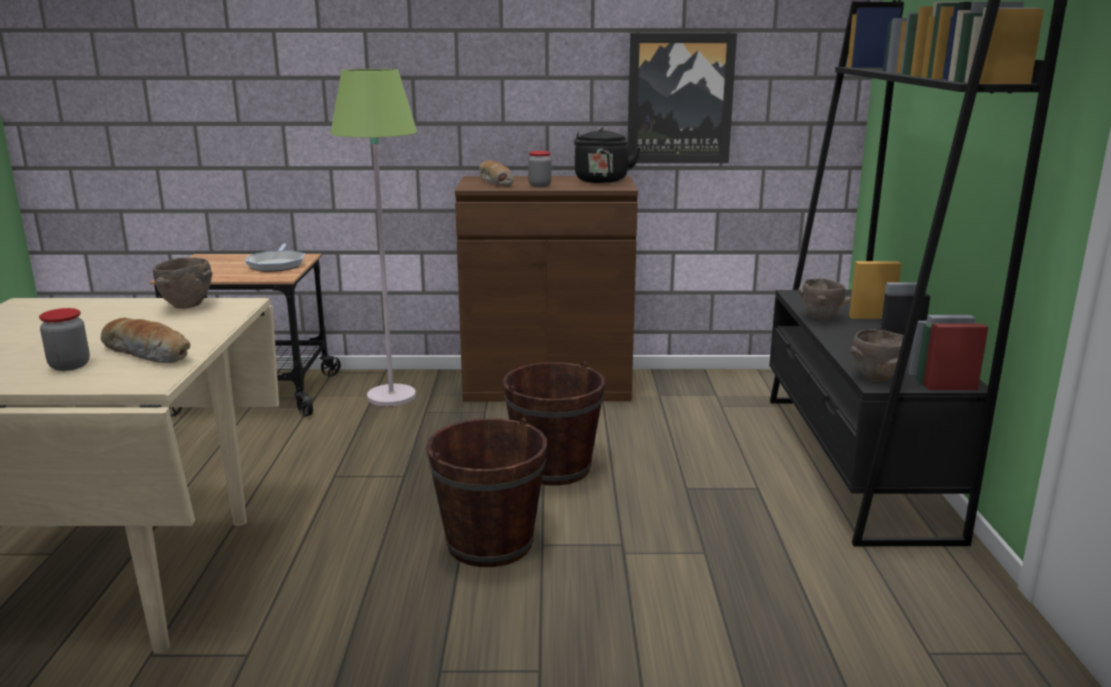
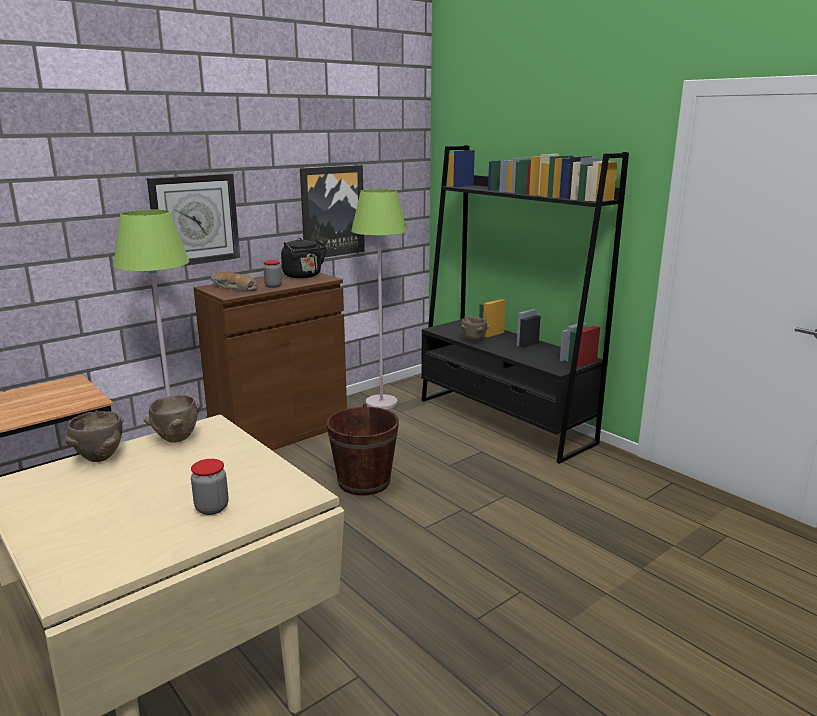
camera: 40 degrees left, 0 degrees up
bread [101,318,190,363] -> none
frying pan [245,243,305,272] -> none
brown bucket [426,418,547,567] -> none
brown bowl [850,329,904,382] -> brown bowl moved to [65,411,124,462]
none -> wall clock [147,174,240,266]
none -> green floor lamp [351,189,407,409]

